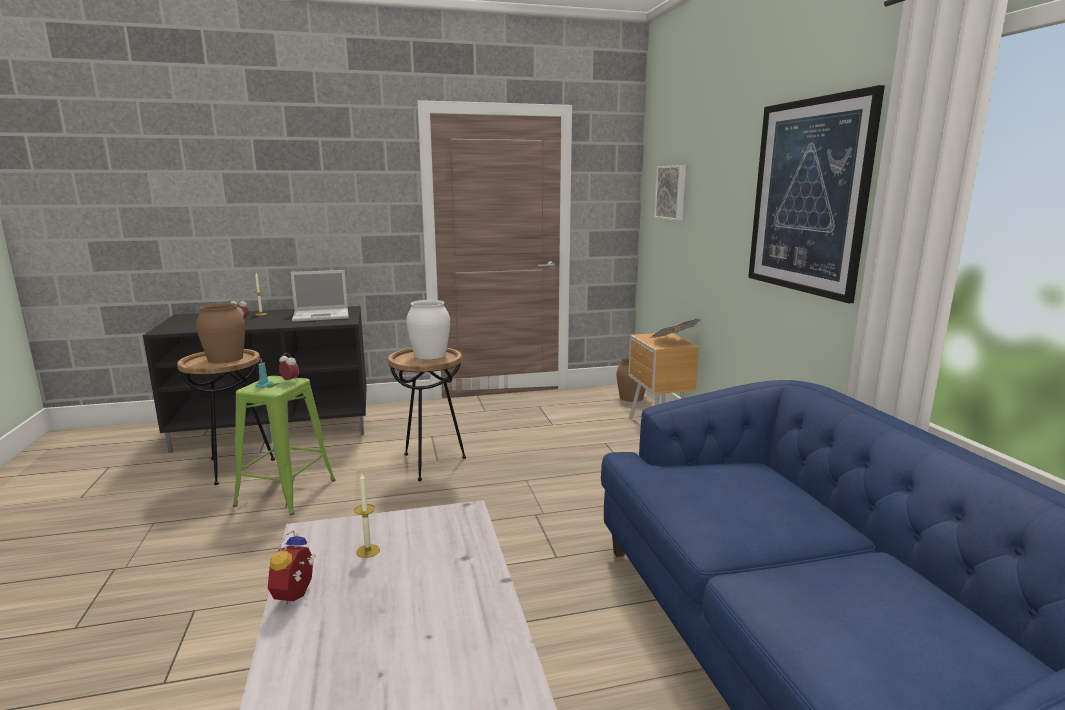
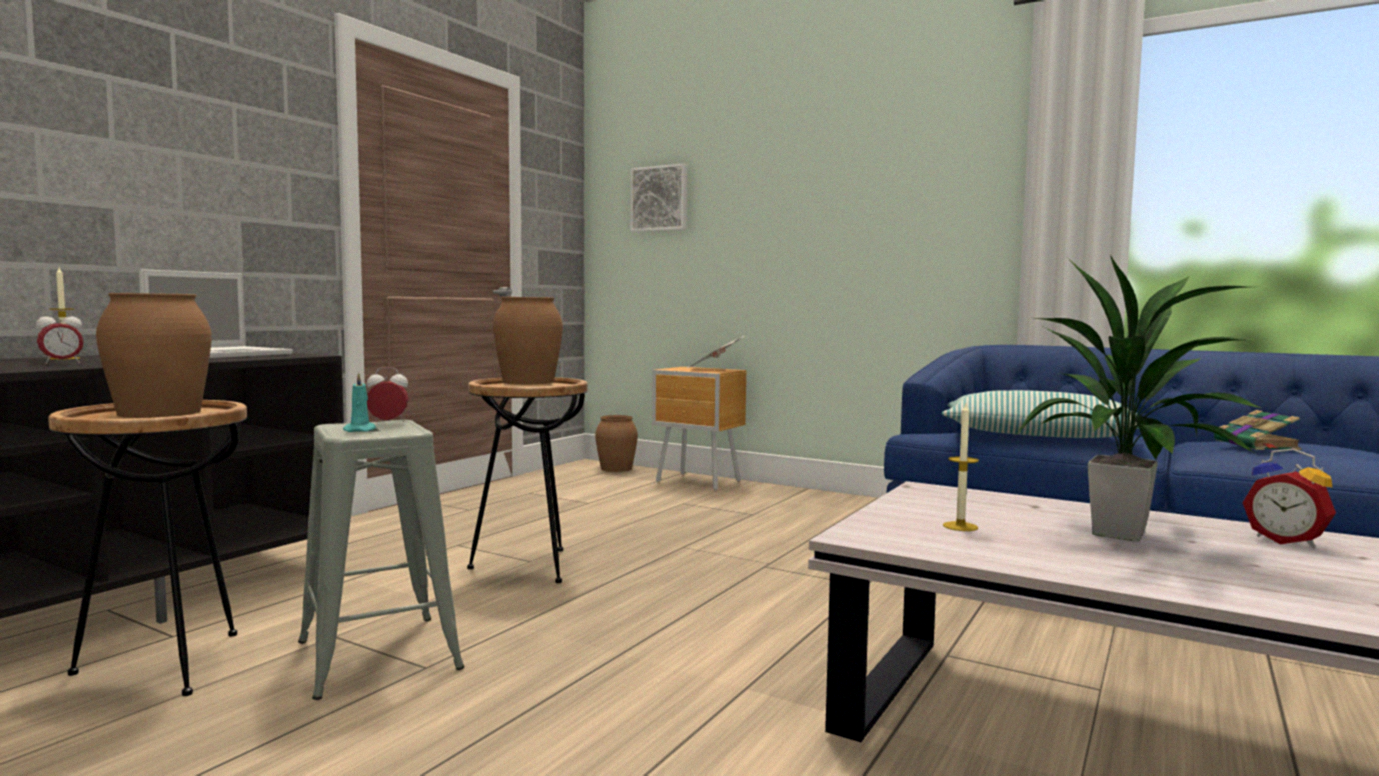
camera: 45 degrees left, 10 degrees down
green stool [233,376,335,515] -> grey stool [298,420,464,700]
alarm clock [268,530,316,606] -> alarm clock moved to [1242,448,1336,548]
white vase [406,300,450,359] -> brown vase [493,297,563,385]
picture [748,85,885,303] -> none
none -> pillow [942,390,1139,438]
none -> potted plant [1016,255,1266,542]
none -> book [1214,410,1301,450]

